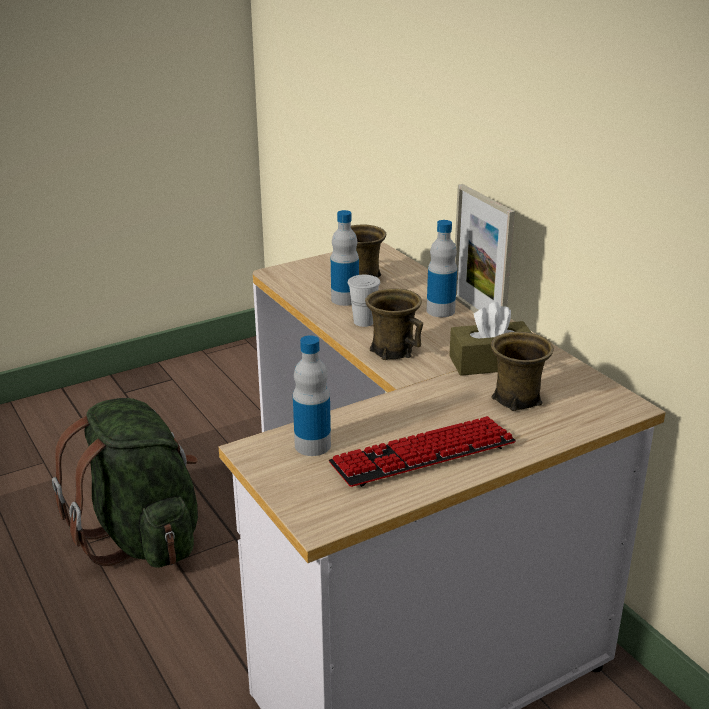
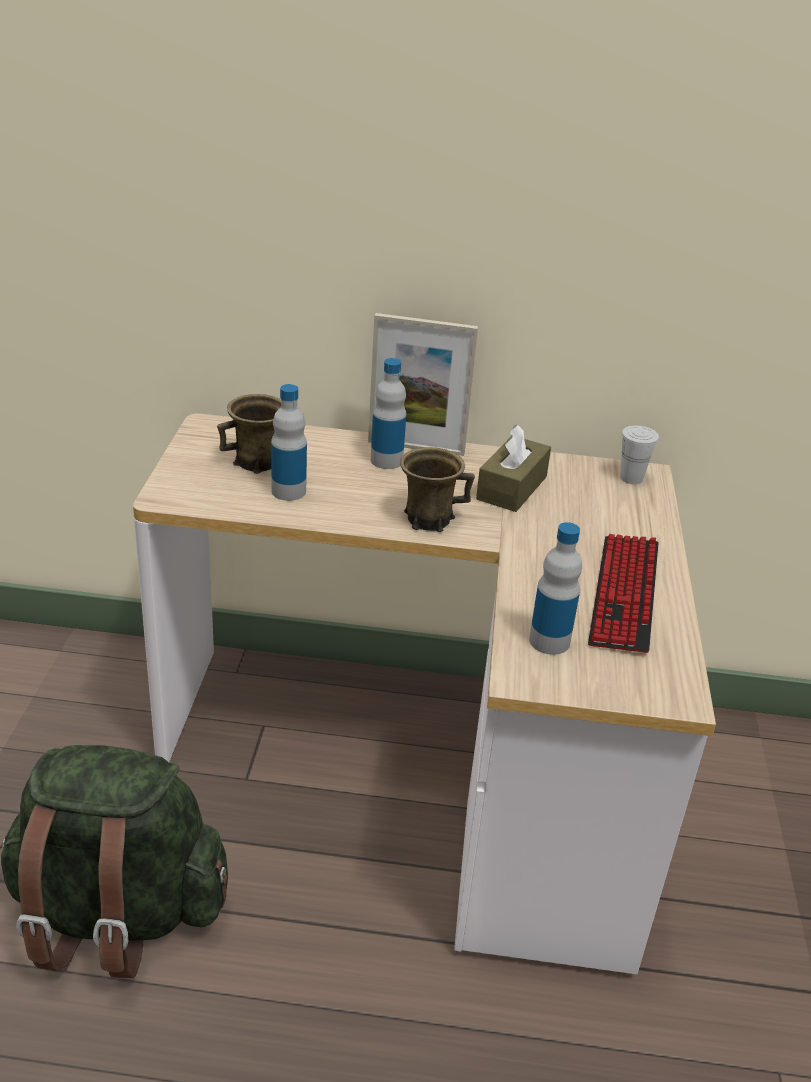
camera: 55 degrees left, 5 degrees up
white cup [348,275,380,327] -> white cup moved to [620,425,659,484]
brown mug [491,332,554,411] -> none

